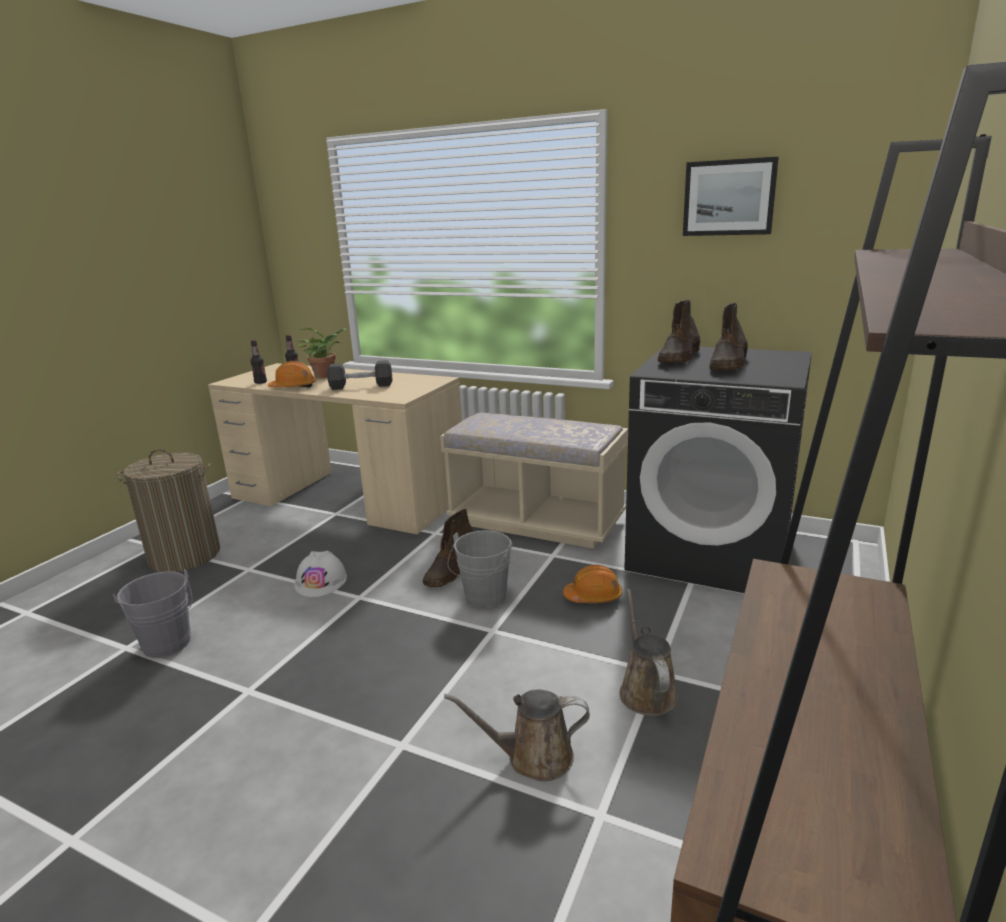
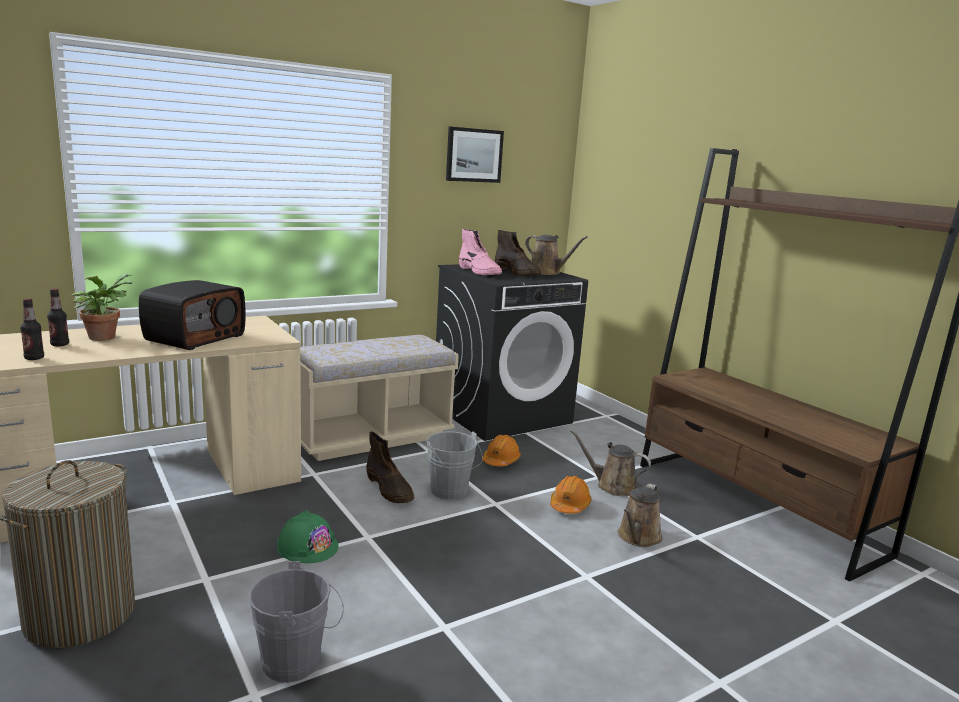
camera: 60 degrees left, 5 degrees down
orange hard hat [268,361,316,388] -> orange hard hat moved to [550,476,592,514]
white hard hat [294,551,347,597] -> green hard hat [277,510,338,563]
black dumbbell [327,360,392,390] -> radio [139,280,246,350]
brown boot [658,300,700,363] -> pink boot [459,229,502,275]
none -> brown watering can [525,235,588,275]

